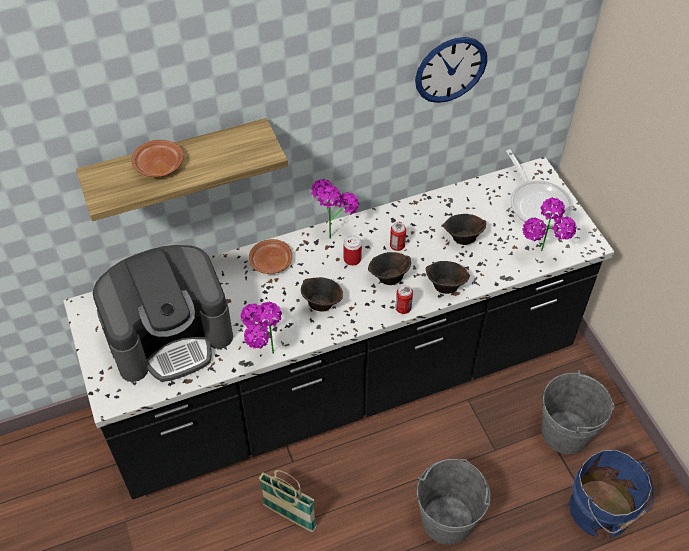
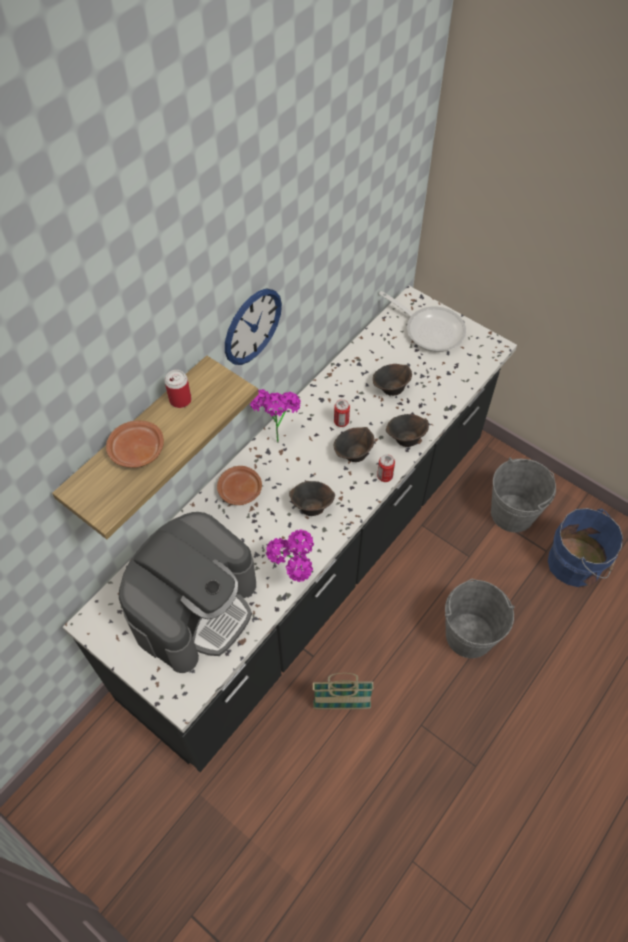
camera: 30 degrees left, 5 degrees up
can [344,235,362,266] -> can moved to [165,370,192,408]
wall clock [415,37,487,103] -> wall clock moved to [225,288,282,365]
potted plant [522,197,577,251] -> none

